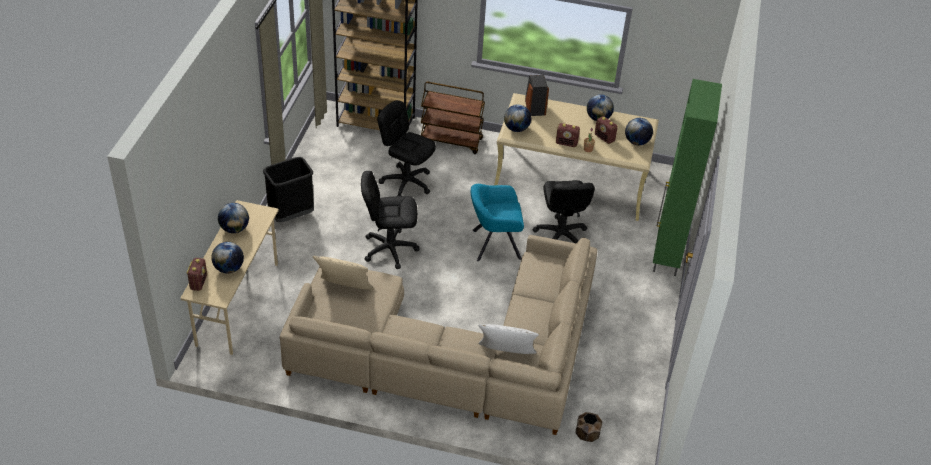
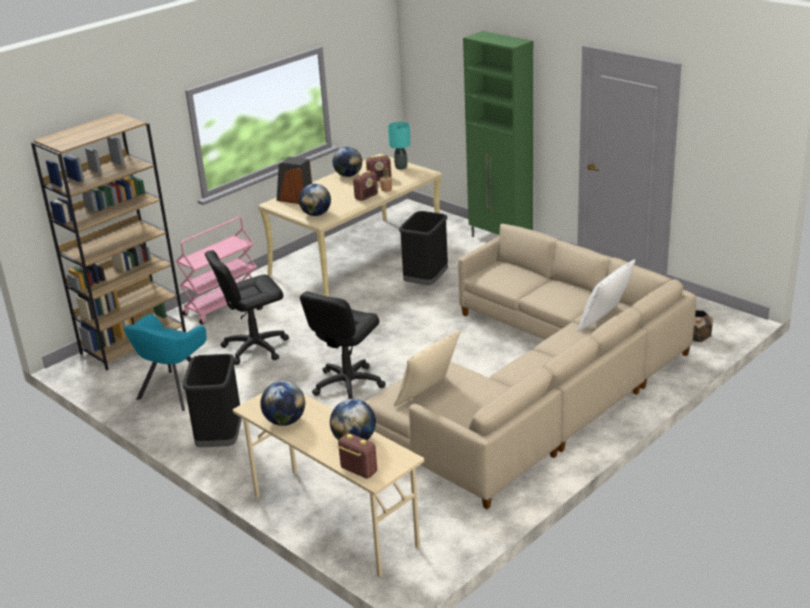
camera: 55 degrees left, 15 degrees down
brown cart [421,82,485,154] -> pink cart [176,217,257,325]
turquoise armchair [471,184,524,261] -> turquoise armchair moved to [124,314,207,411]
black office chair [533,180,595,244] -> black trash can [399,211,448,285]
globe [625,118,653,145] -> turquoise table lamp [388,122,411,170]

